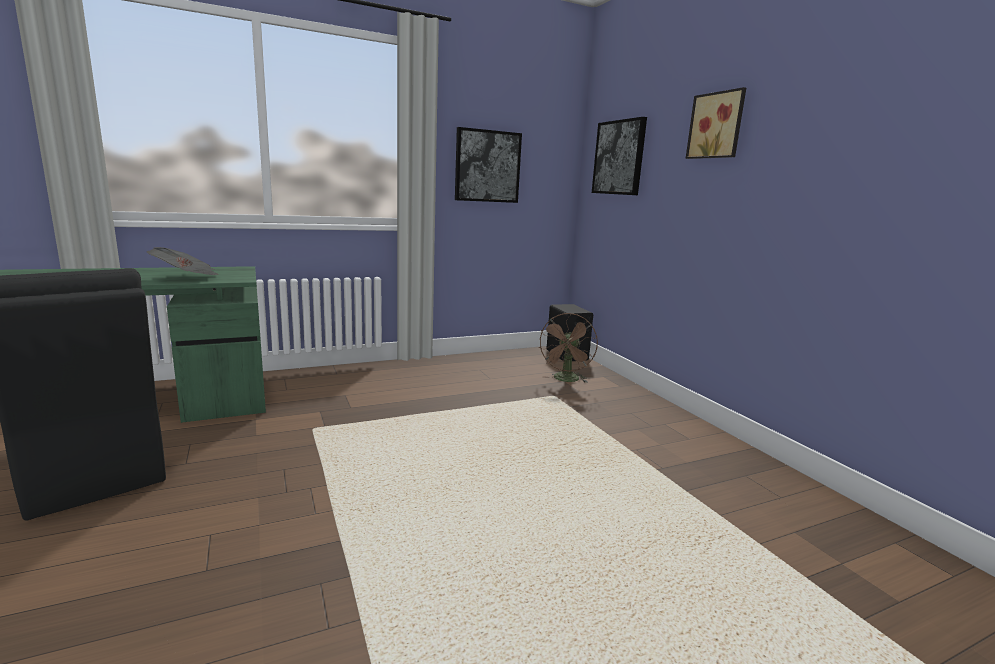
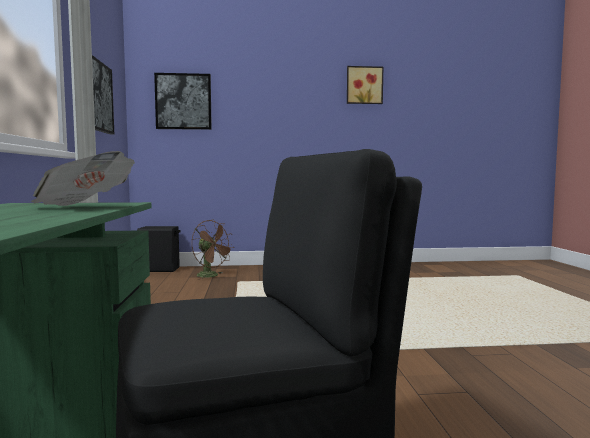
camera: 70 degrees left, 10 degrees down
picture [685,87,746,159] -> picture moved to [347,66,383,104]

